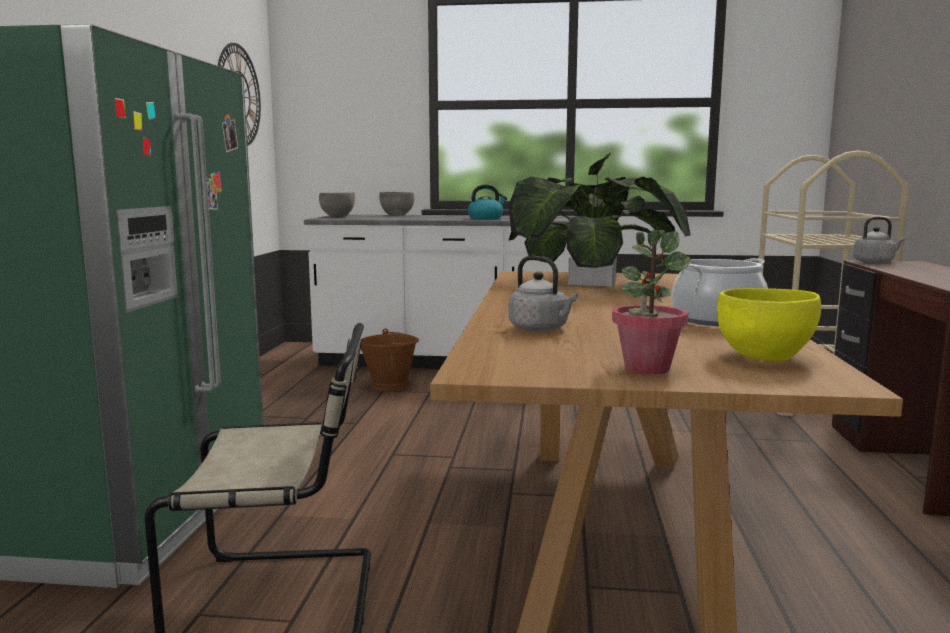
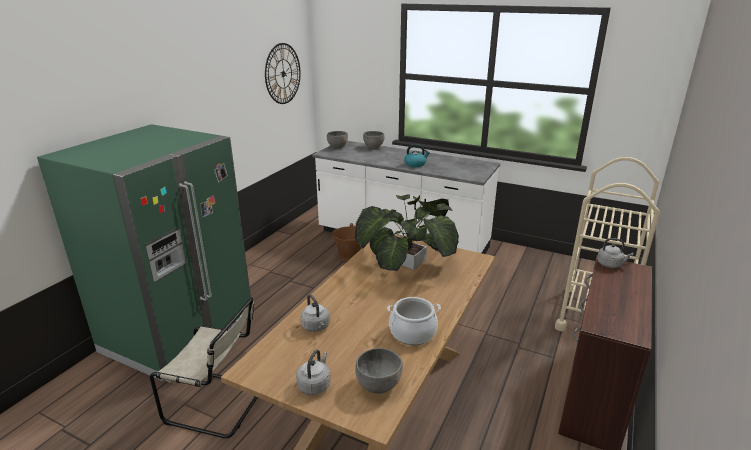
camera: 20 degrees right, 15 degrees up
potted plant [612,230,691,374] -> grey kettle [296,350,331,395]
yellow bowl [717,288,821,361] -> grey bowl [355,348,403,394]

